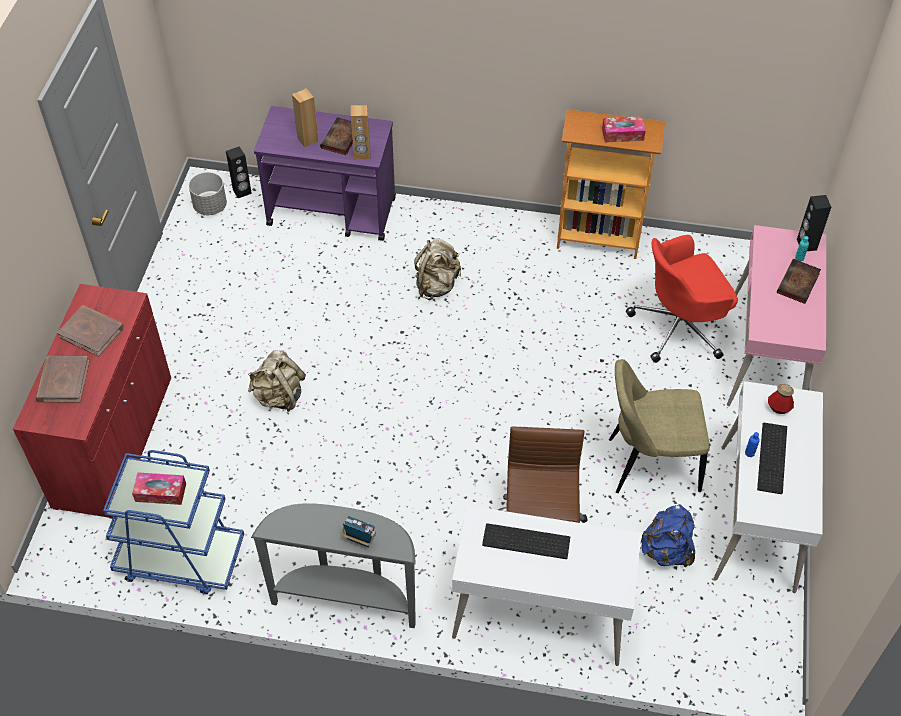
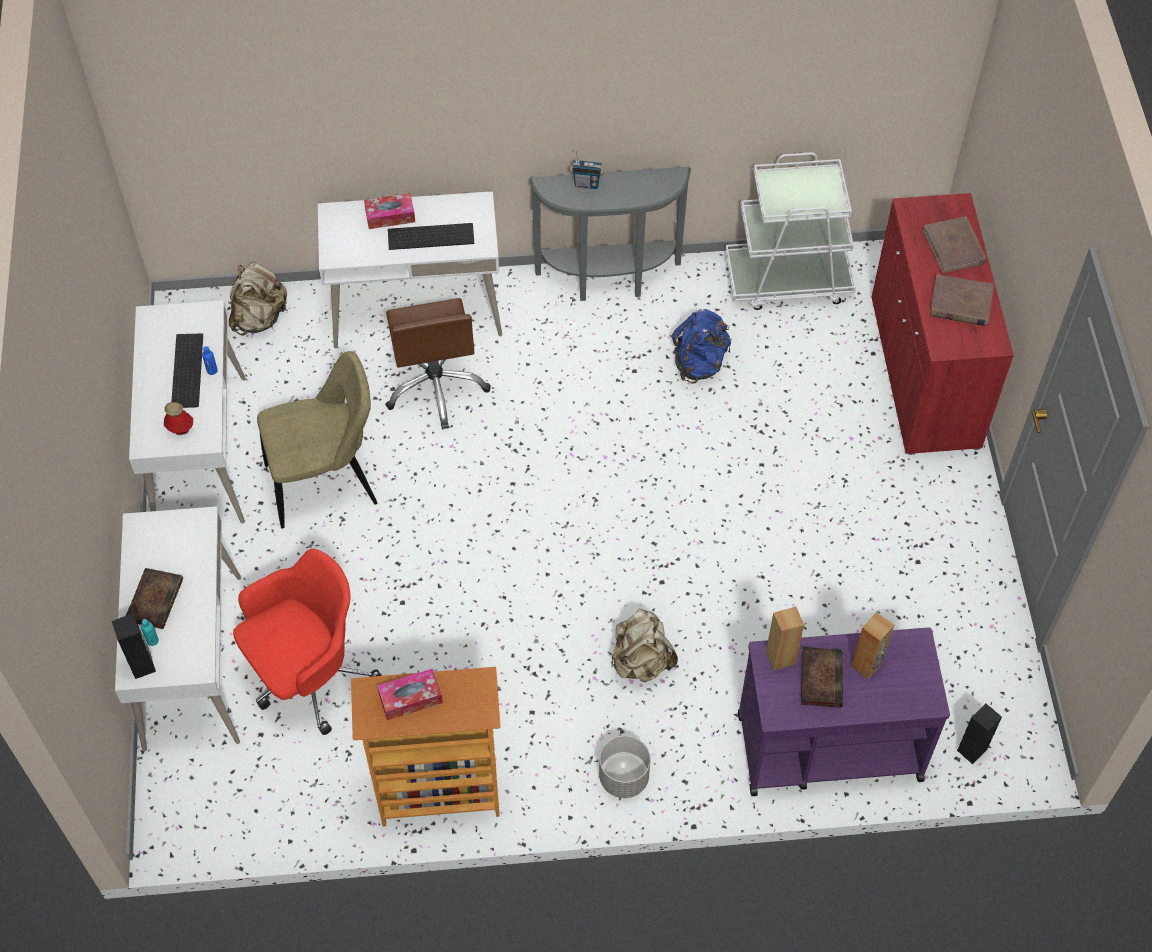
camera: 165 degrees right, 5 degrees up
blue cart [103,450,244,594] -> white cart [725,152,856,310]
tissue box [132,472,186,505] -> tissue box moved to [364,193,415,229]
grey planter [189,172,227,215] -> grey planter moved to [599,735,651,798]
beige backpack [248,350,306,412] -> beige backpack moved to [229,263,288,336]
blue backpack [641,504,695,567] -> blue backpack moved to [672,309,731,384]
pink desk [727,225,826,406] -> white desk [115,506,241,752]

